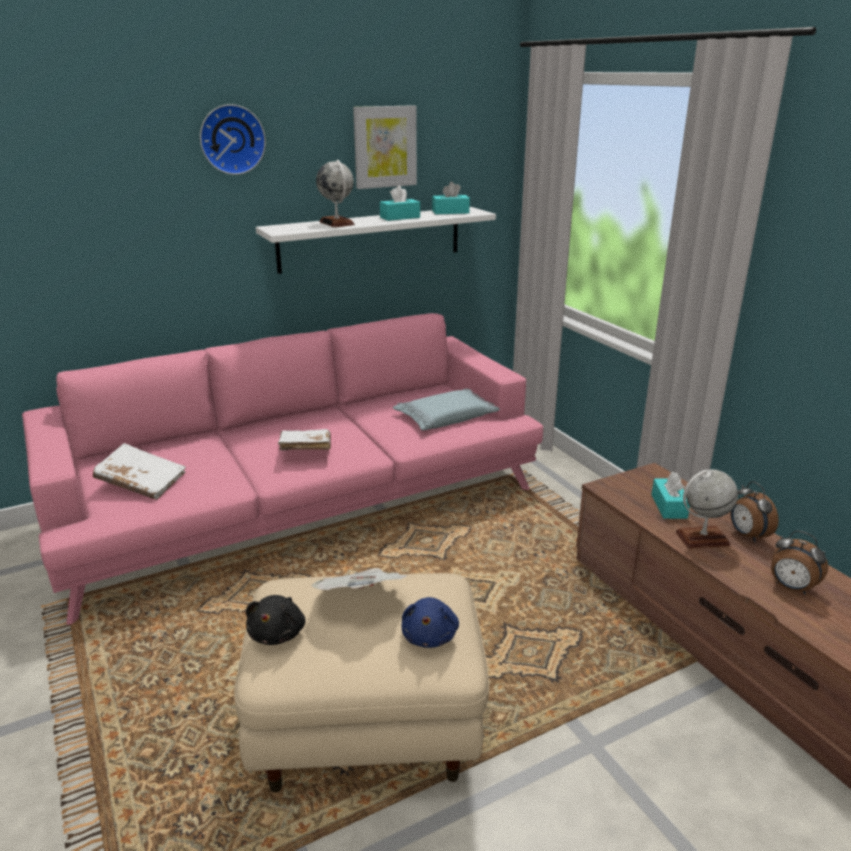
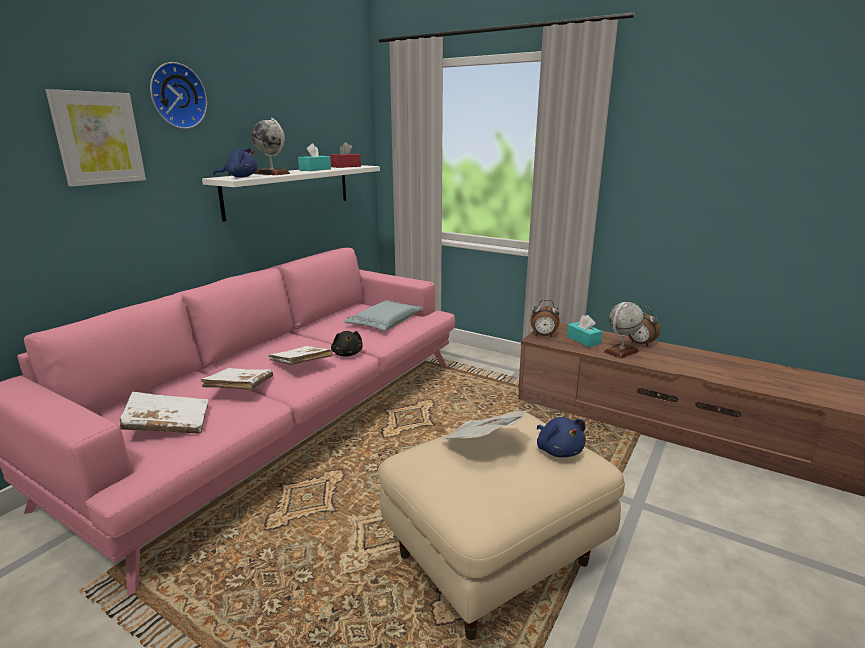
camera: 30 degrees left, 5 degrees down
black plush toy [246,595,305,645] -> black plush toy moved to [331,331,363,357]
picture [353,105,417,189] -> picture moved to [45,89,146,187]
turquoise tissue box [432,182,470,214] -> red tissue box [330,142,361,168]
alarm clock [771,531,828,595] -> alarm clock moved to [530,300,560,337]
none -> white book [201,368,273,390]
none -> blue plush toy [213,148,258,178]

